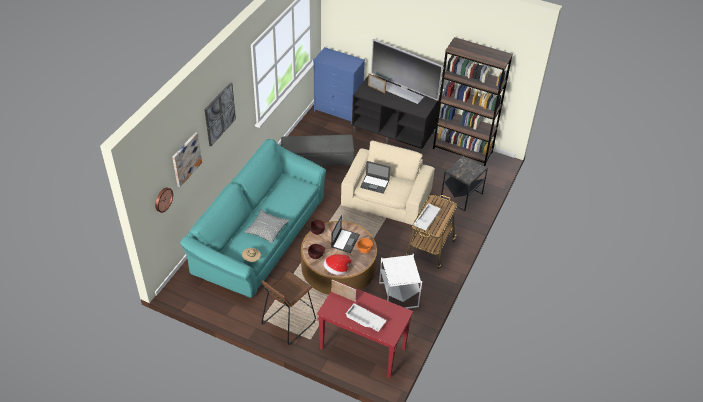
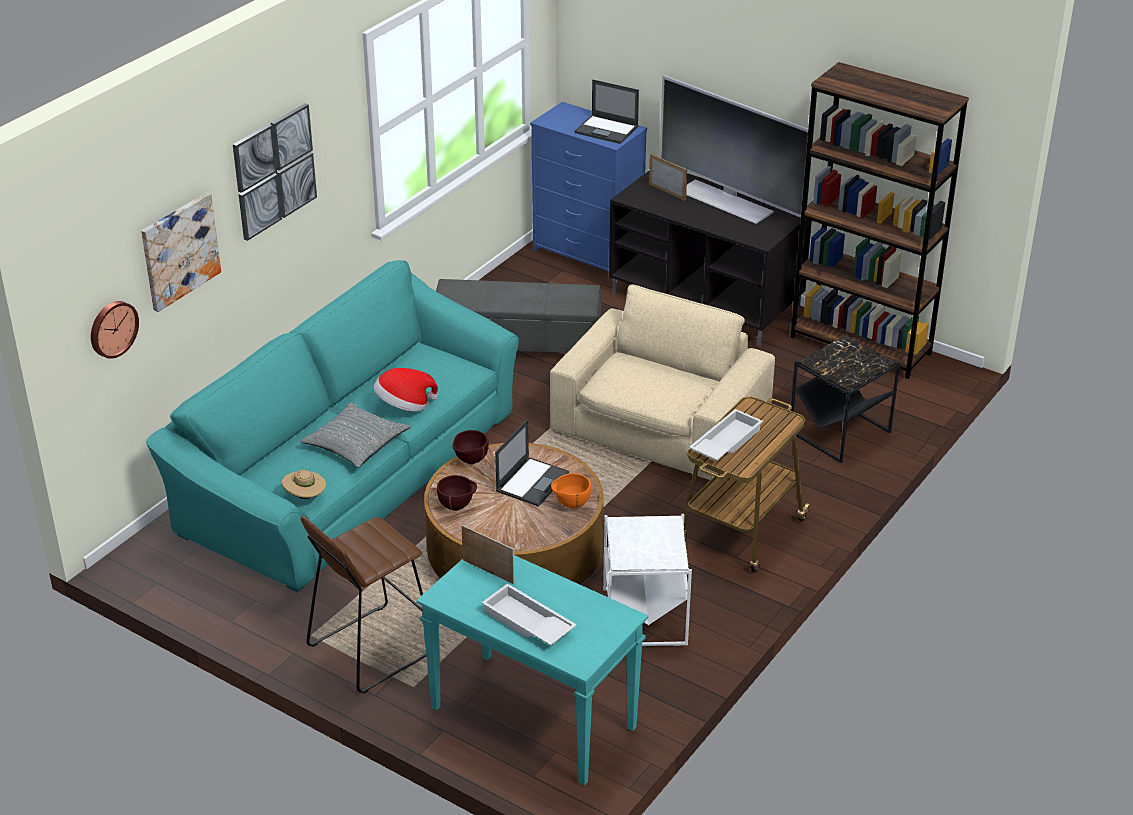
camera: 10 degrees right, 10 degrees down
red console table [317,281,413,378] -> turquoise console table [416,555,648,785]
hat [324,255,352,275] -> hat moved to [374,368,438,412]
laptop [360,161,390,194] -> laptop moved to [574,79,639,144]

